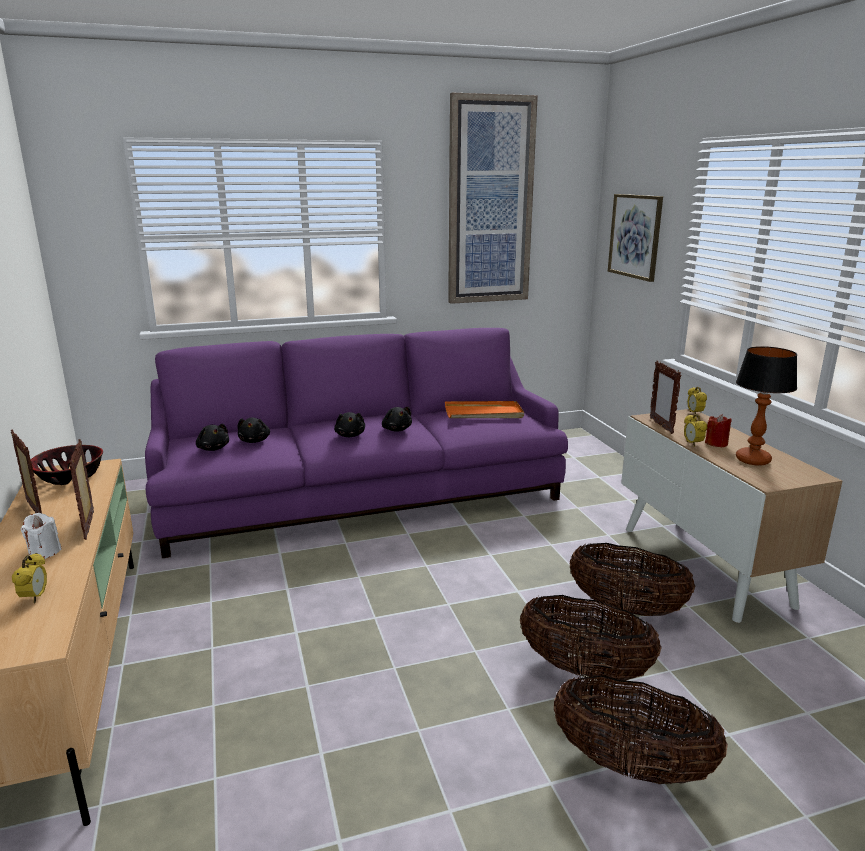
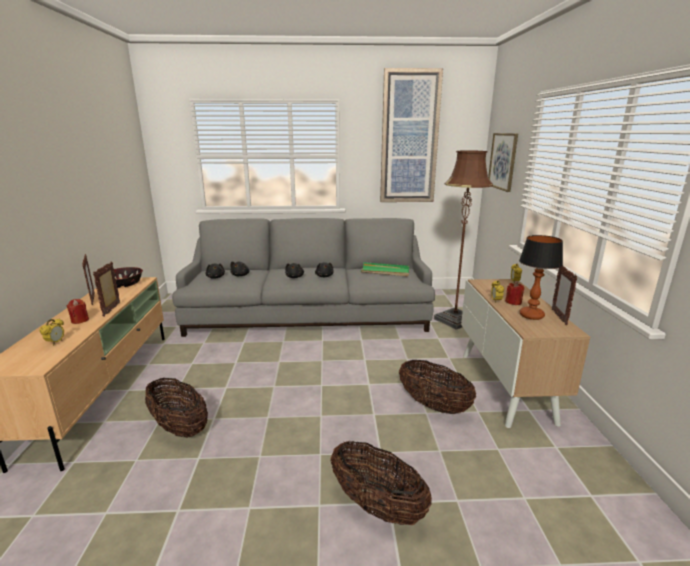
camera: 15 degrees right, 0 degrees up
white candle [21,513,62,559] -> red candle [67,299,89,324]
purple sofa [145,328,568,558] -> grey sofa [172,218,435,337]
orange tray [445,401,524,418] -> green tray [361,262,409,276]
basket [520,595,662,681] -> basket moved to [145,378,208,438]
picture frame [650,361,682,434] -> picture frame moved to [552,266,577,325]
none -> brown floor lamp [434,150,493,330]

